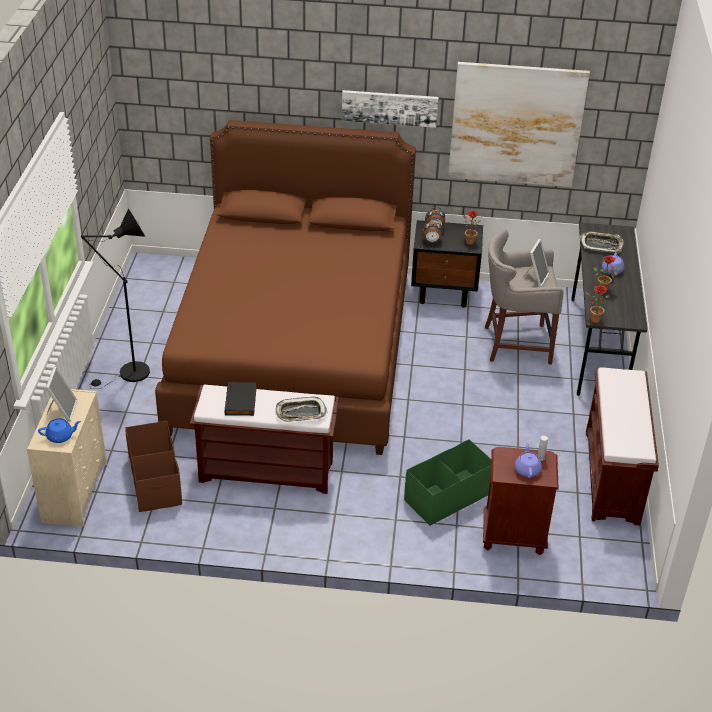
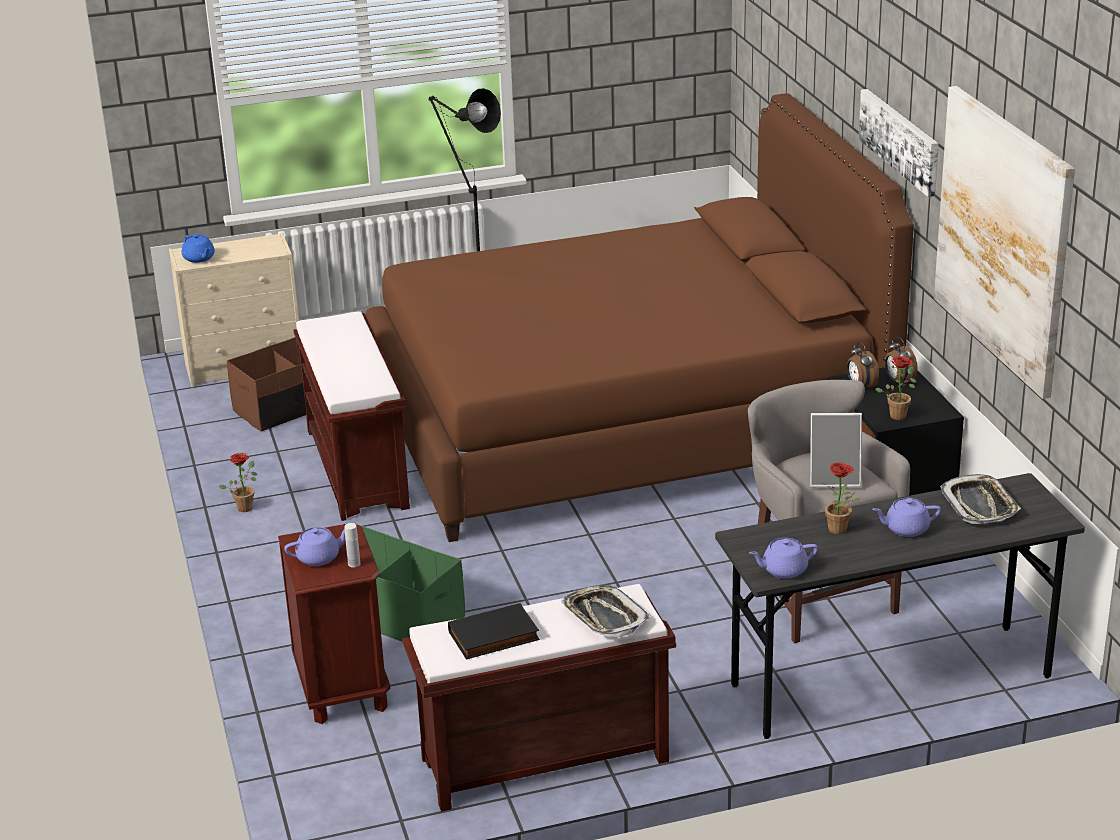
camera: 70 degrees right, 10 degrees down
picture frame [46,367,77,422] -> none
black book [225,382,257,416] -> black book moved to [448,603,540,659]
tray [276,396,327,422] -> tray moved to [561,585,650,637]
potted plant [586,286,609,323] -> potted plant moved to [219,453,257,512]
none -> purple teapot [749,538,818,578]

